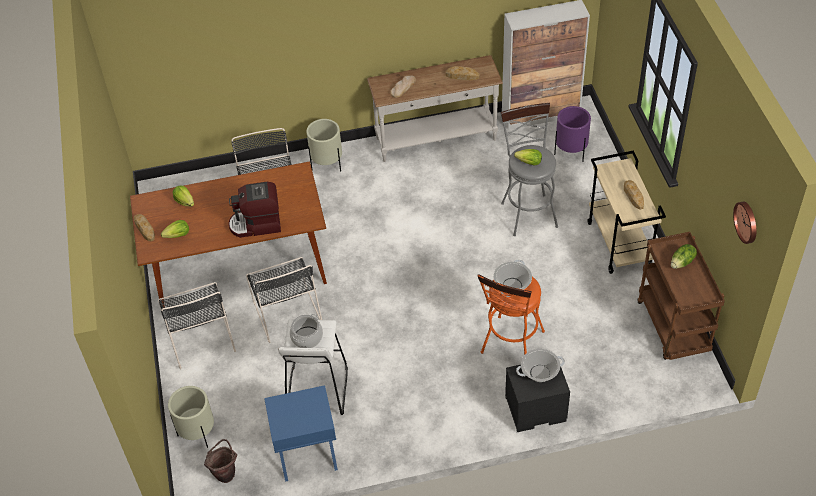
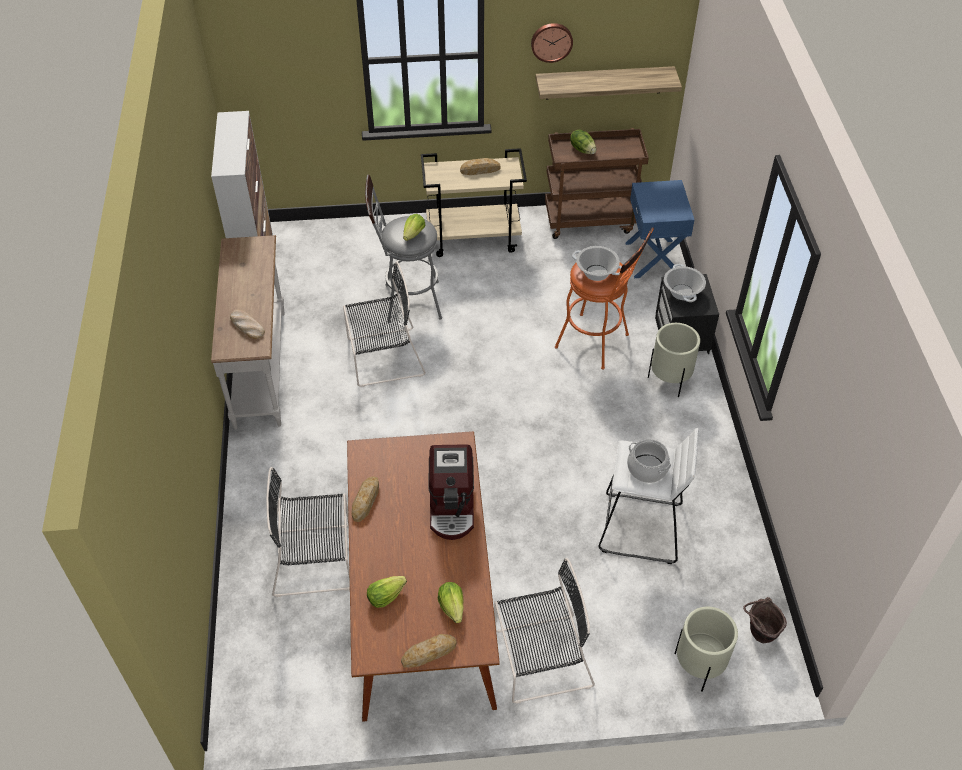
camera: 85 degrees left, 0 degrees up
black chair [246,257,322,343] -> black chair moved to [343,261,426,387]
blue nightstand [264,385,338,482] -> blue nightstand moved to [626,180,694,278]
beige planter [307,119,342,172] -> beige planter moved to [648,323,700,397]
bread [445,66,480,80] -> bread moved to [352,476,379,522]
purple planter [554,106,591,162] -> none
wall clock [733,201,757,244] -> wall clock moved to [531,23,573,63]
none -> shelf [536,66,682,100]

